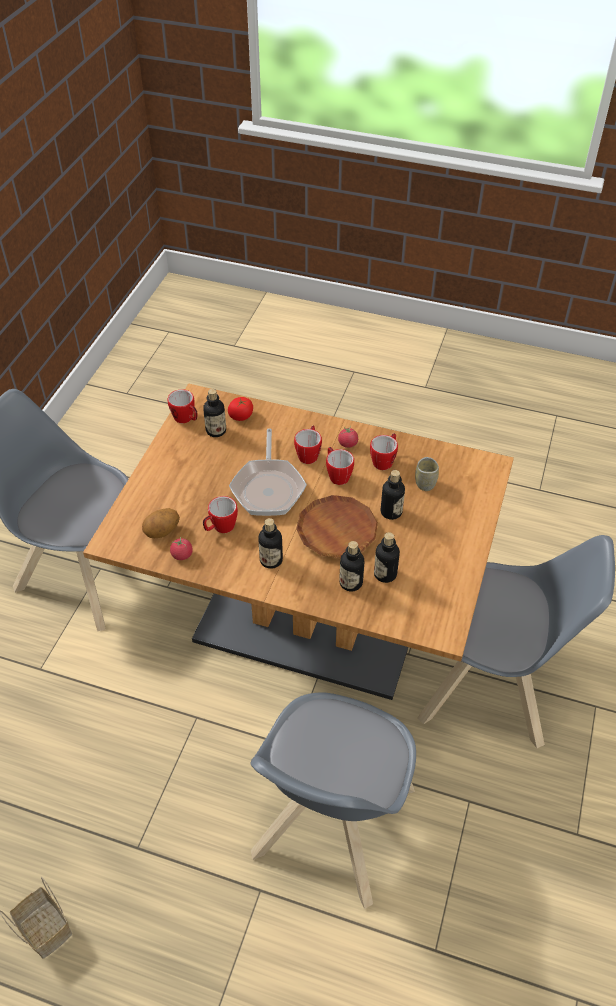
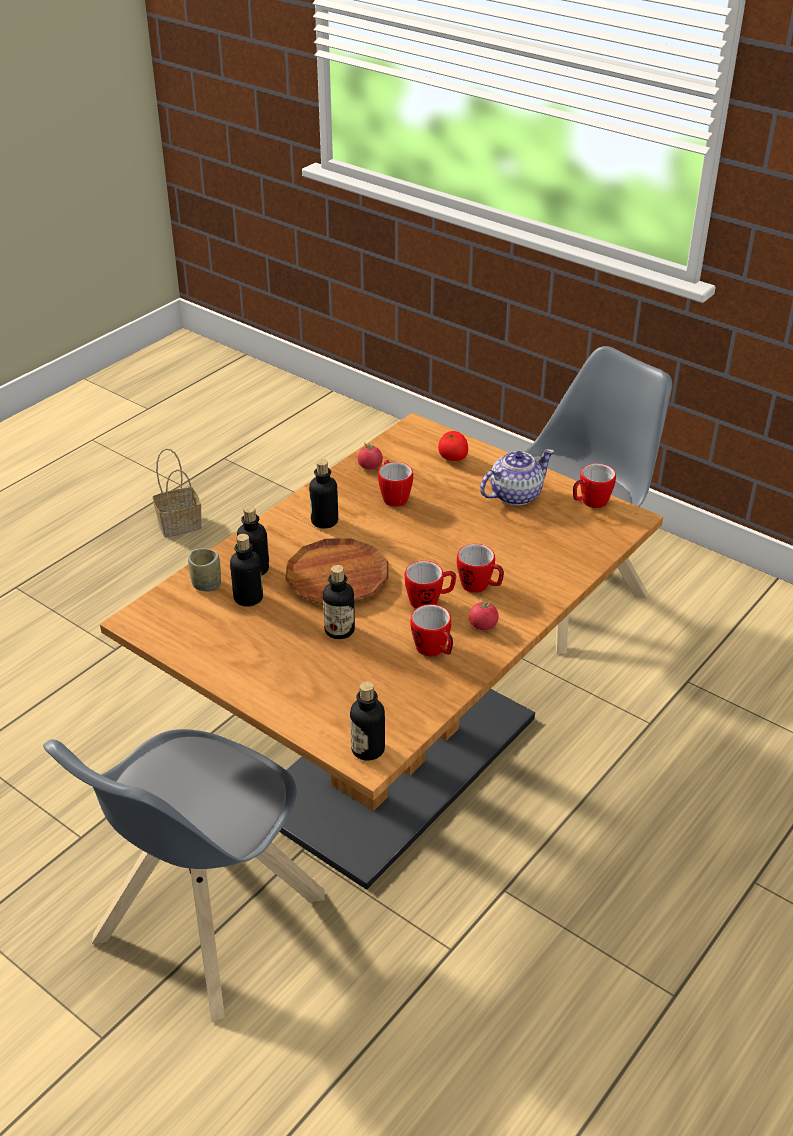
camera: 110 degrees right, 10 degrees down
potato [142,508,180,538] -> none
bottle [203,389,226,437] -> bottle moved to [350,681,385,761]
tomato [228,397,253,421] -> tomato moved to [438,431,468,461]
frying pan [229,428,307,516] -> none
grey chair [251,692,416,909] -> none
cup [415,457,439,491] -> cup moved to [188,549,221,592]
none -> teapot [480,449,554,505]

